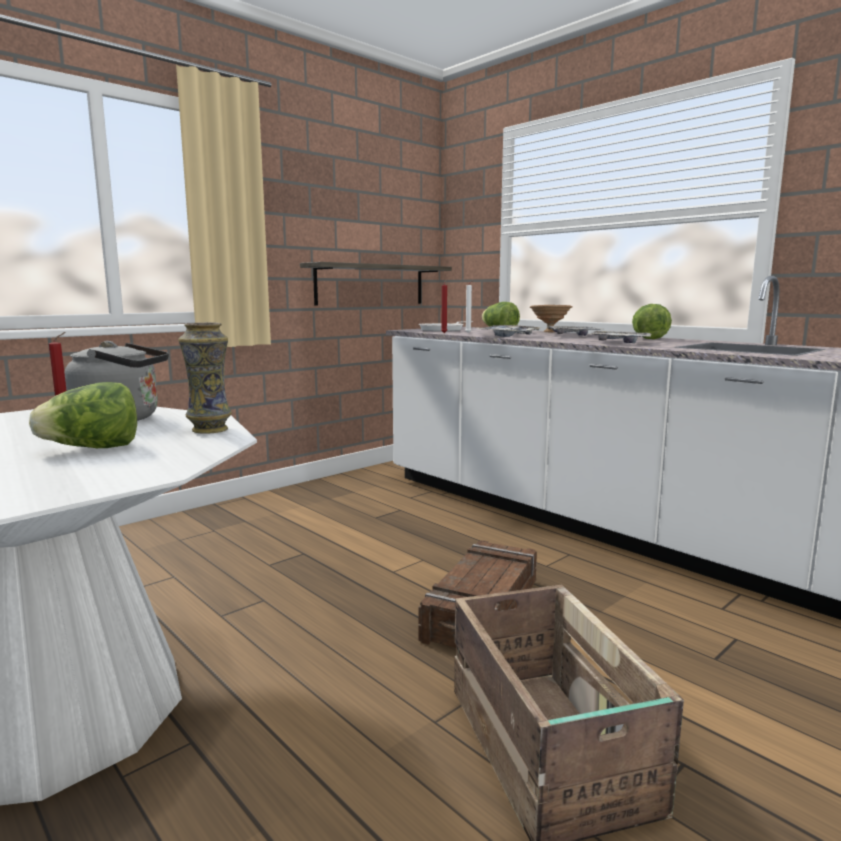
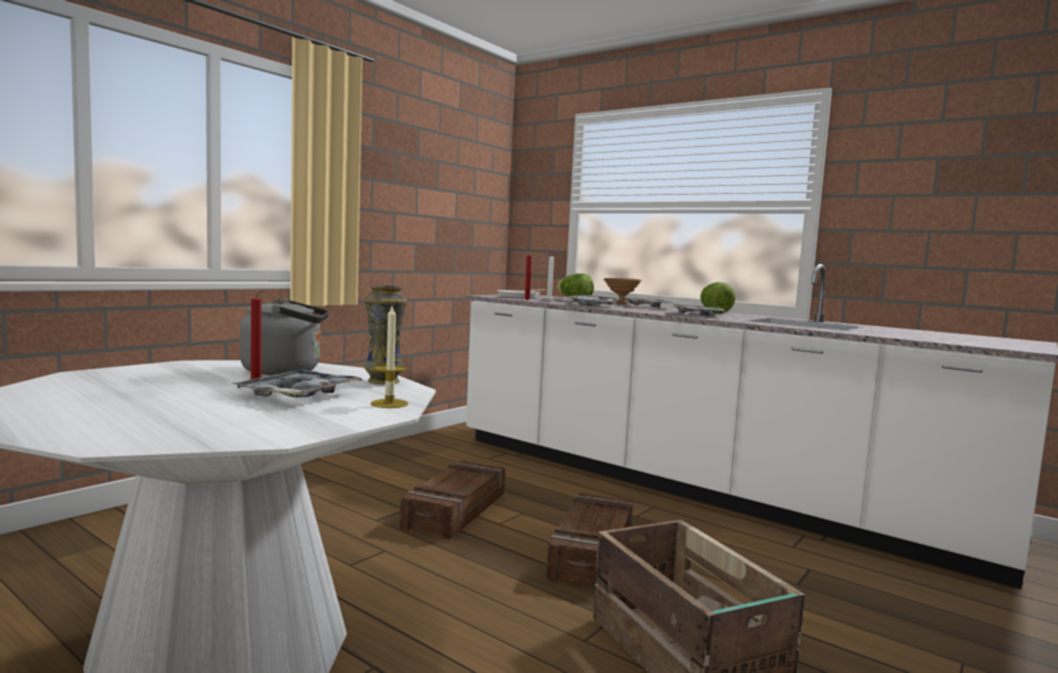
camera: 10 degrees left, 5 degrees down
lettuce [29,382,137,448] -> tray [232,369,363,397]
shelf [300,262,452,305] -> none
none -> candle [371,306,408,408]
none -> crate [400,460,505,539]

